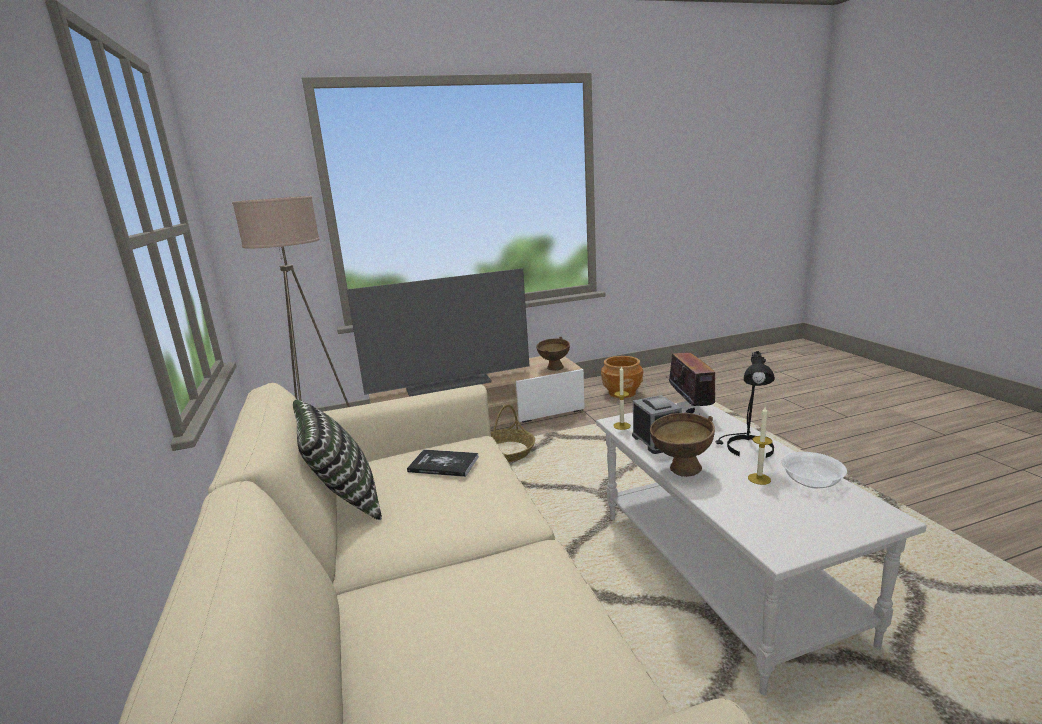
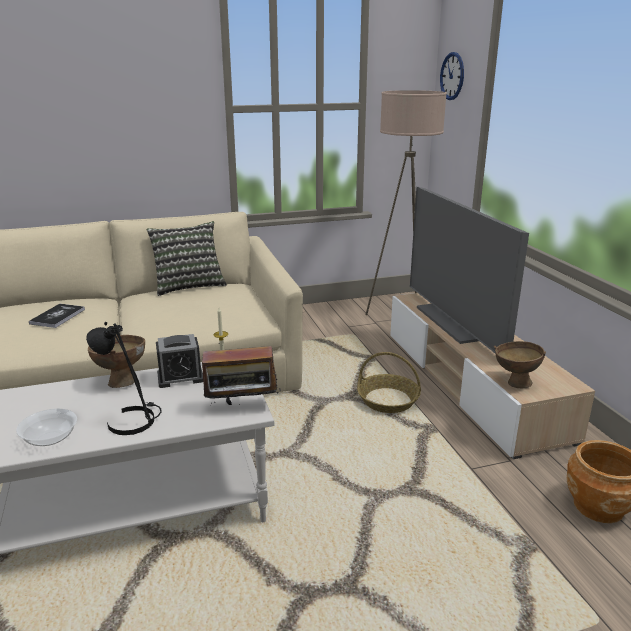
camera: 90 degrees right, 5 degrees up
book [407,449,479,477] -> book moved to [29,304,85,328]
candle [748,407,773,485] -> none
none -> wall clock [440,52,464,100]

